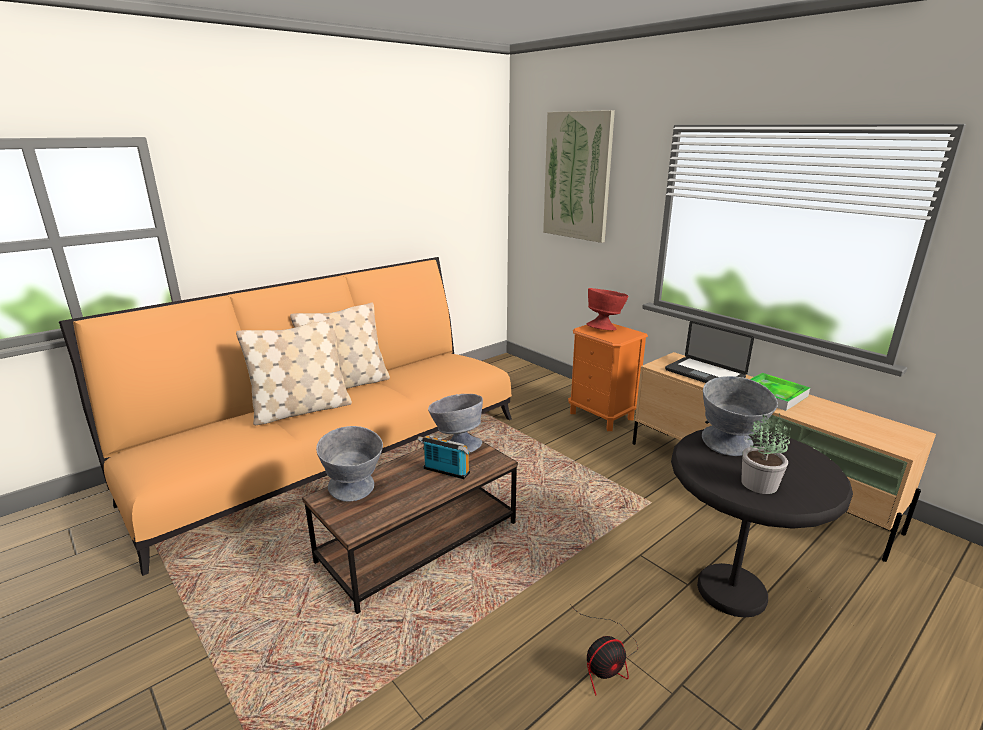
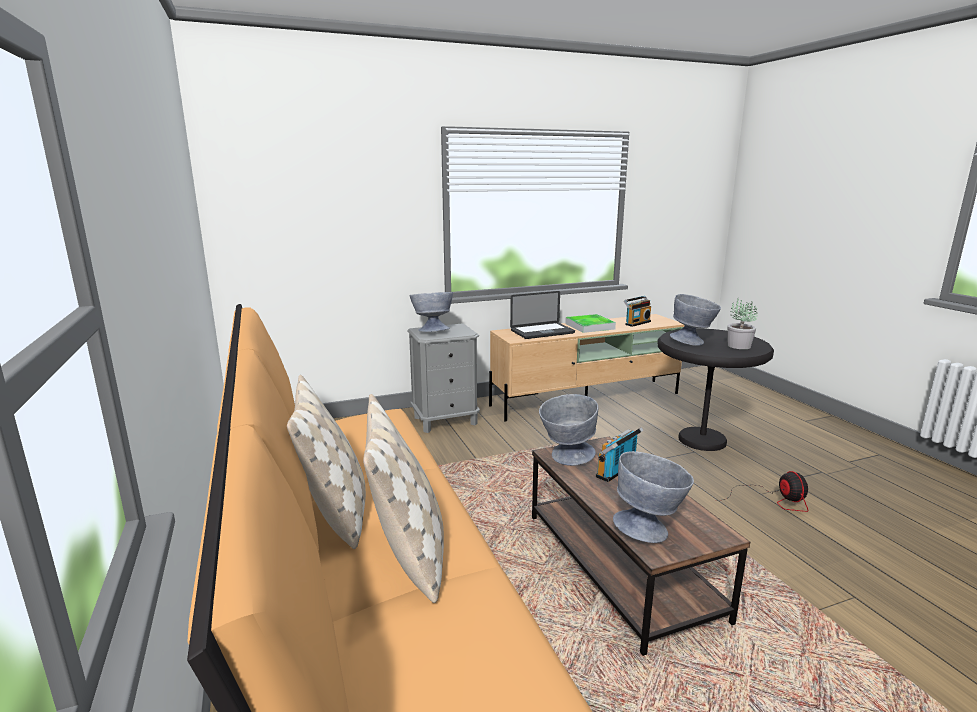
camera: 70 degrees left, 5 degrees down
picture [543,110,615,243] -> none
orange nightstand [568,323,648,431] -> grey nightstand [407,323,480,433]
red bowl [587,288,628,330] -> grey bowl [409,292,453,332]
none -> radio [624,296,651,327]

